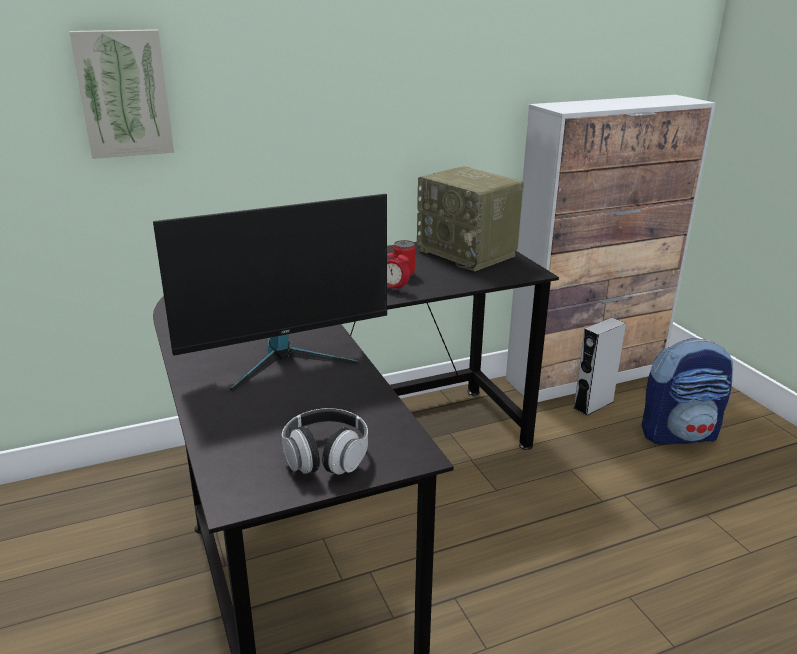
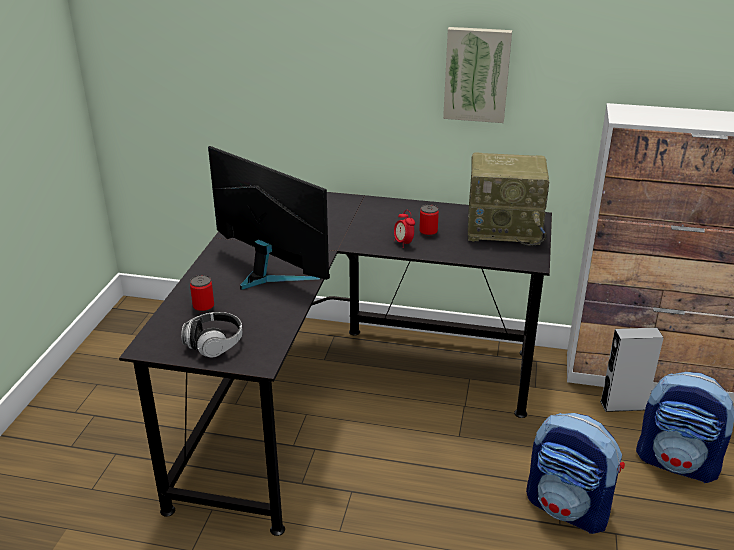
camera: 35 degrees right, 5 degrees up
picture [70,29,174,159] -> picture moved to [443,27,512,123]
monitor [153,194,387,392] -> monitor turned 150 degrees counterclockwise [208,146,330,290]
radio [417,166,524,271] -> radio turned 75 degrees counterclockwise [468,153,549,246]
none -> can [190,275,214,312]
none -> backpack [526,413,625,534]

